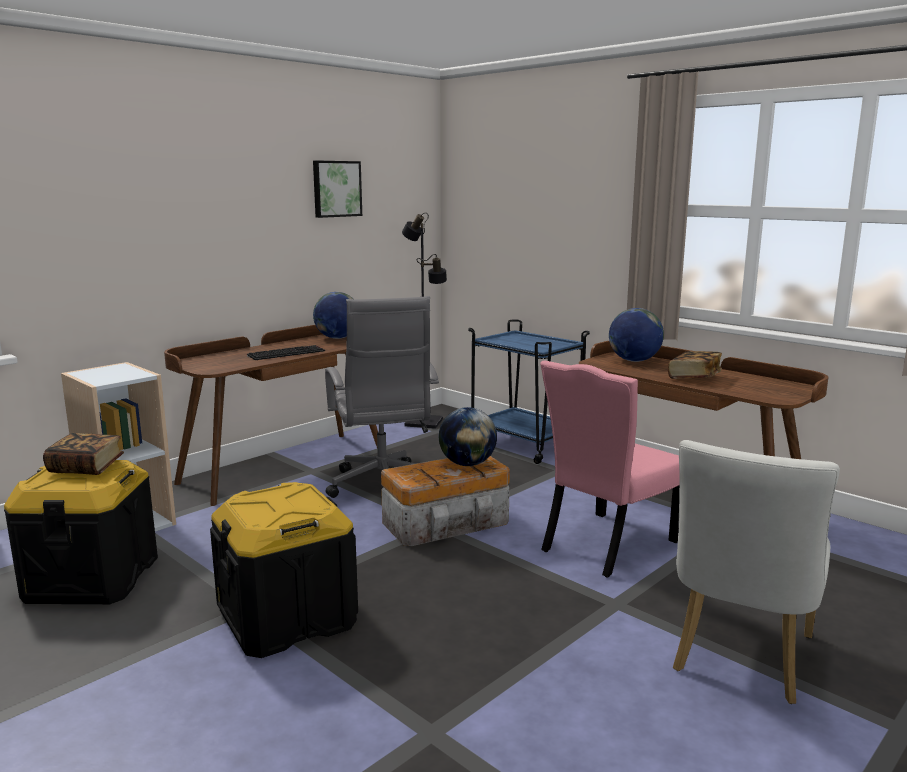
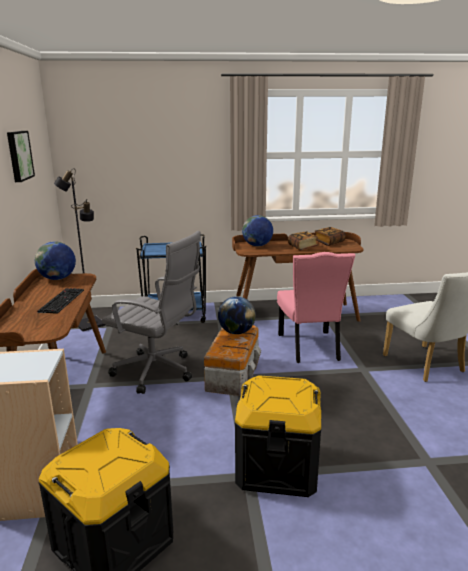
camera: 50 degrees left, 5 degrees up
book [43,433,124,475] -> book moved to [315,227,346,246]

